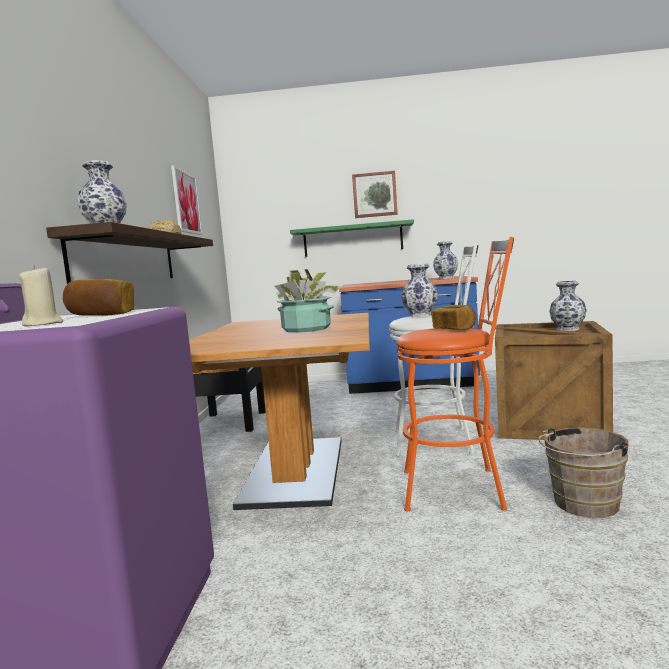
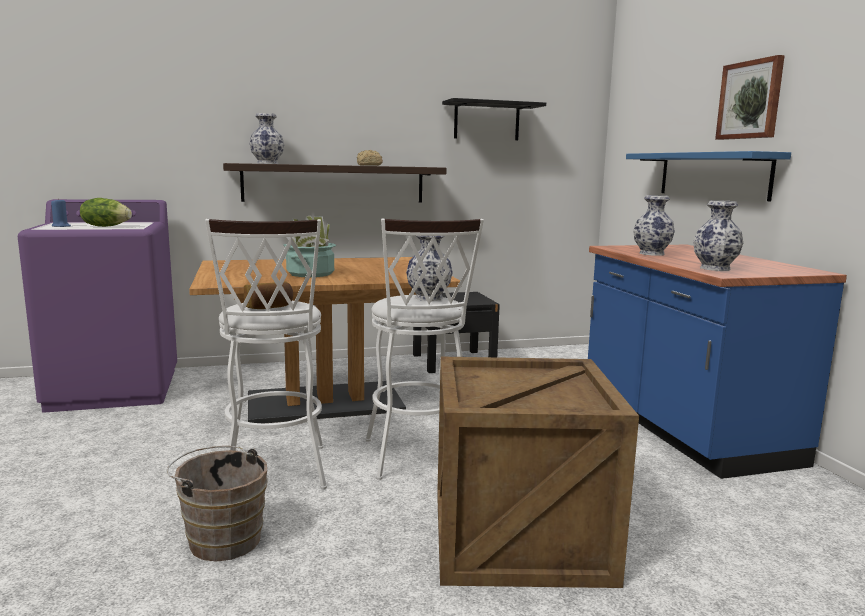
camera: 70 degrees right, 5 degrees up
beige candle [19,265,63,326] -> blue candle [51,198,71,227]
bread [63,279,135,316] -> lettuce [80,198,132,227]
picture [171,165,202,235] -> black shelf [442,98,546,140]
green shelf [290,219,414,257] -> blue shelf [626,151,791,201]
orange stool [396,237,514,511] -> white stool [205,219,327,489]
vase [549,281,587,331] -> vase moved to [633,195,675,256]

